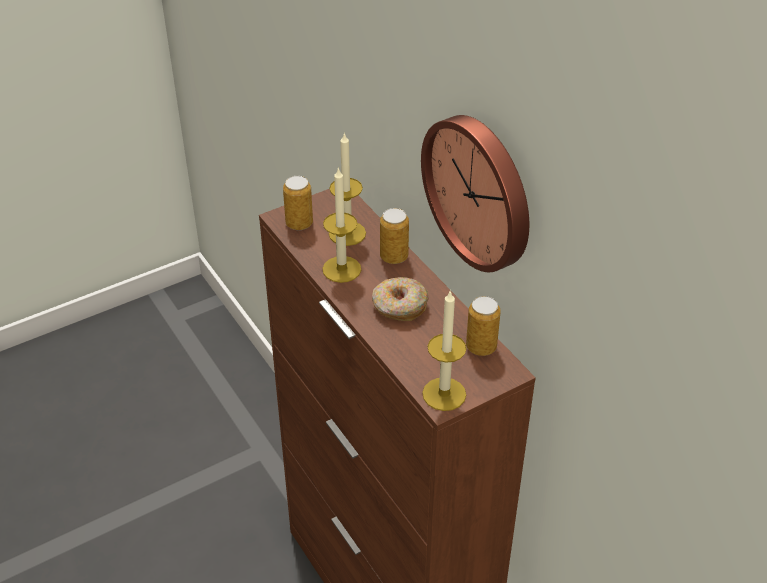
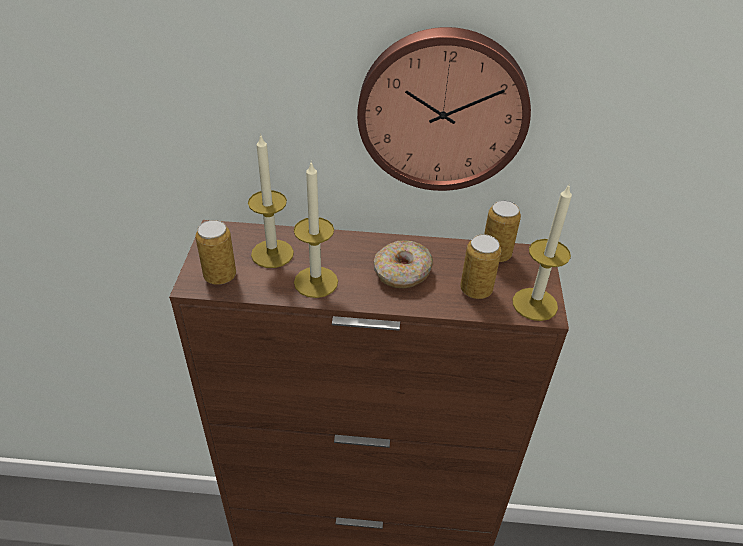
camera: 55 degrees left, 0 degrees up
can [380,208,409,264] -> can moved to [460,234,501,299]

